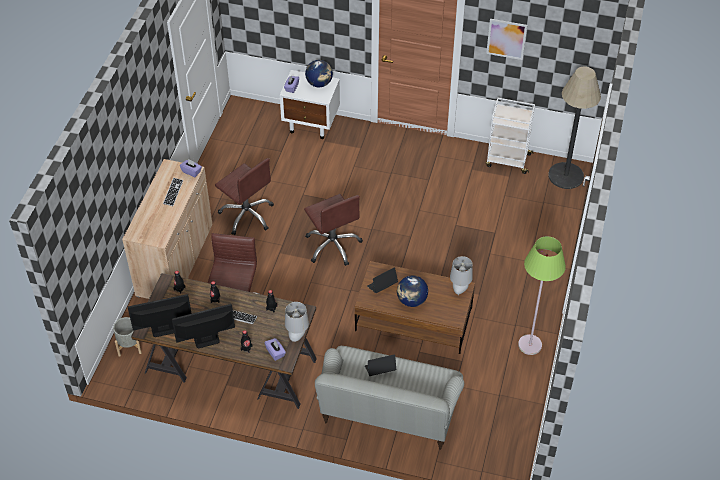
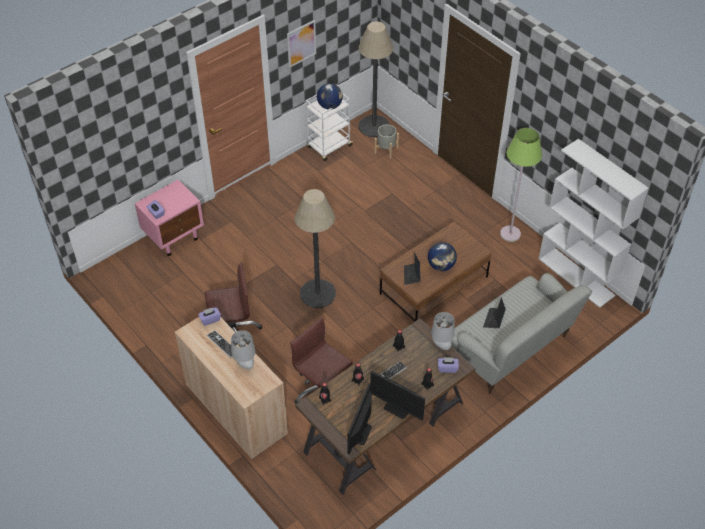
camera: 55 degrees left, 0 degrees up
grey planter [113,317,142,357] -> grey planter moved to [374,124,399,159]
monitor [172,304,235,348] -> monitor turned 75 degrees counterclockwise [370,371,425,420]
white nightstand [280,70,340,139] -> pink nightstand [134,180,204,256]
brown office chair [304,194,363,266] -> floor lamp [295,189,336,308]
globe [305,60,333,87] -> globe moved to [317,83,343,109]
grey table lamp [450,256,473,295] -> grey table lamp moved to [231,330,256,370]
none -> white bookcase [538,139,649,308]

